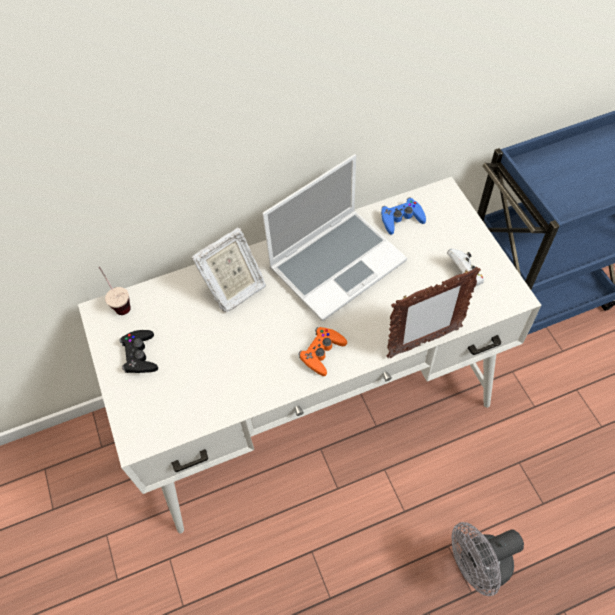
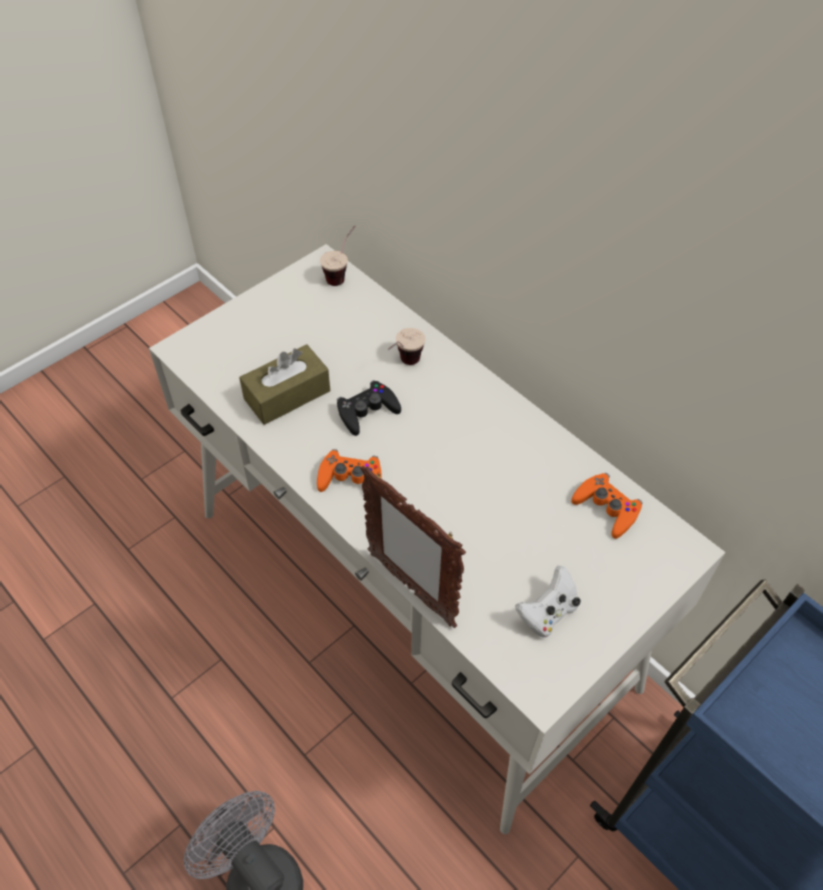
camera: 65 degrees right, 5 degrees down
black game controller [120,330,158,373] -> black game controller moved to [337,380,401,436]
picture frame [191,227,266,312] -> cup [388,328,425,365]
laptop [262,154,407,322] -> none
blue game controller [381,198,426,235] -> orange game controller [571,473,642,539]
none -> brown tissue box [239,344,330,425]

